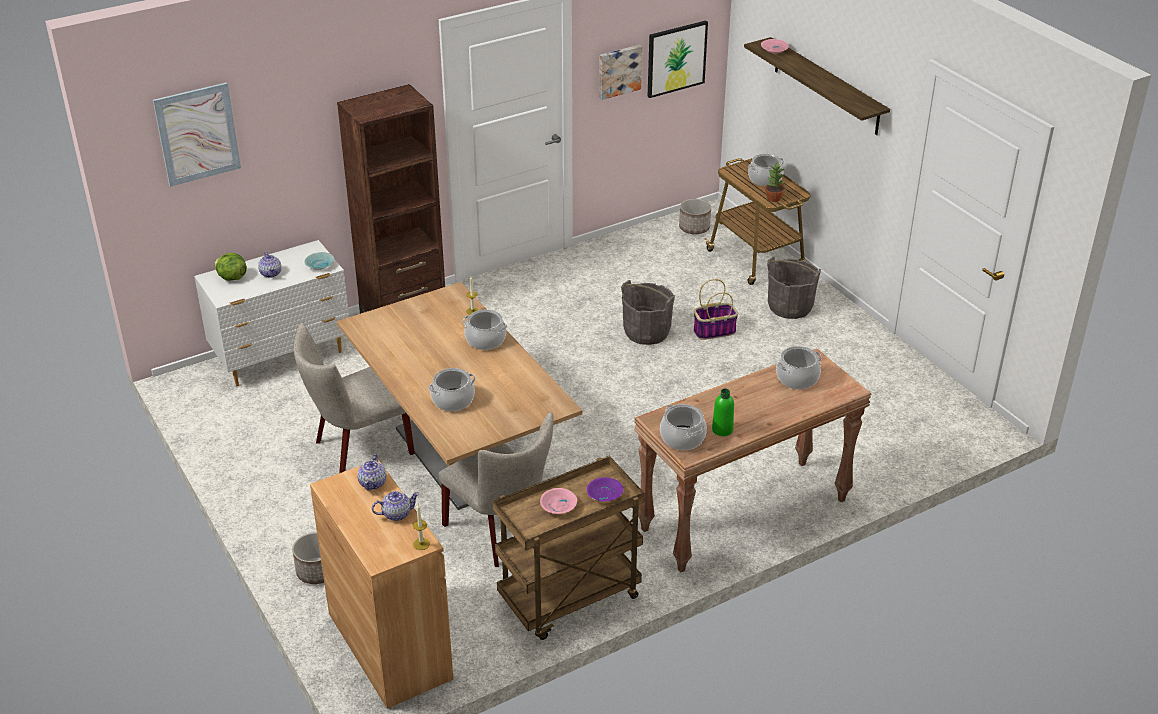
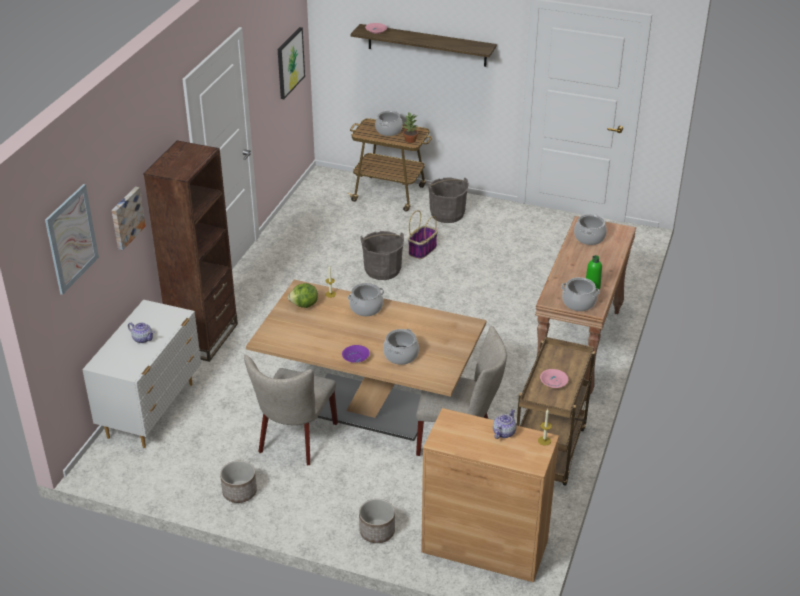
camera: 40 degrees left, 0 degrees up
lettuce [215,253,247,281] -> lettuce moved to [288,283,318,308]
turquoise bowl [305,252,334,270] -> none
teapot [357,454,387,491] -> none
purple bowl [587,477,623,502] -> purple bowl moved to [342,345,370,363]
picture [599,45,642,100] -> picture moved to [112,187,146,251]
planter [679,199,711,234] -> planter moved to [220,460,257,503]

